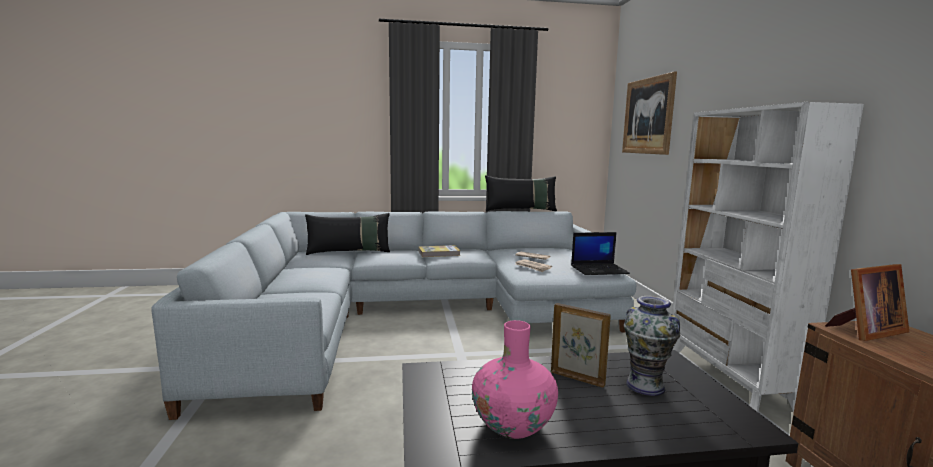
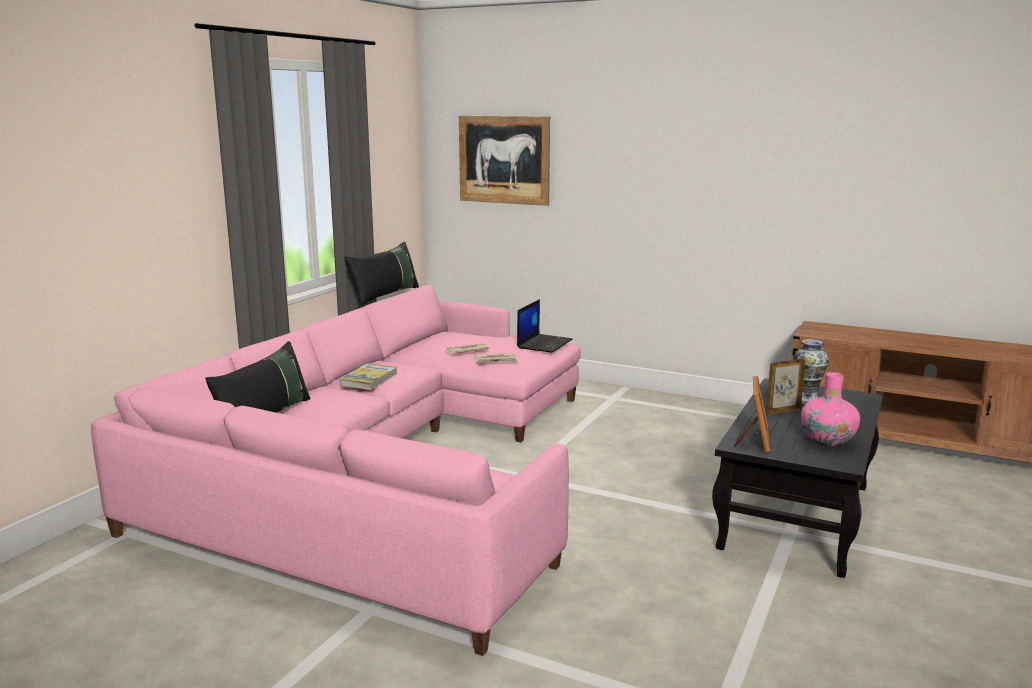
camera: 55 degrees left, 5 degrees up
grey sofa [151,211,637,420] -> pink sofa [91,285,581,656]
white bookcase [672,102,864,412] -> none
picture frame [825,264,909,341] -> picture frame moved to [734,376,770,452]

